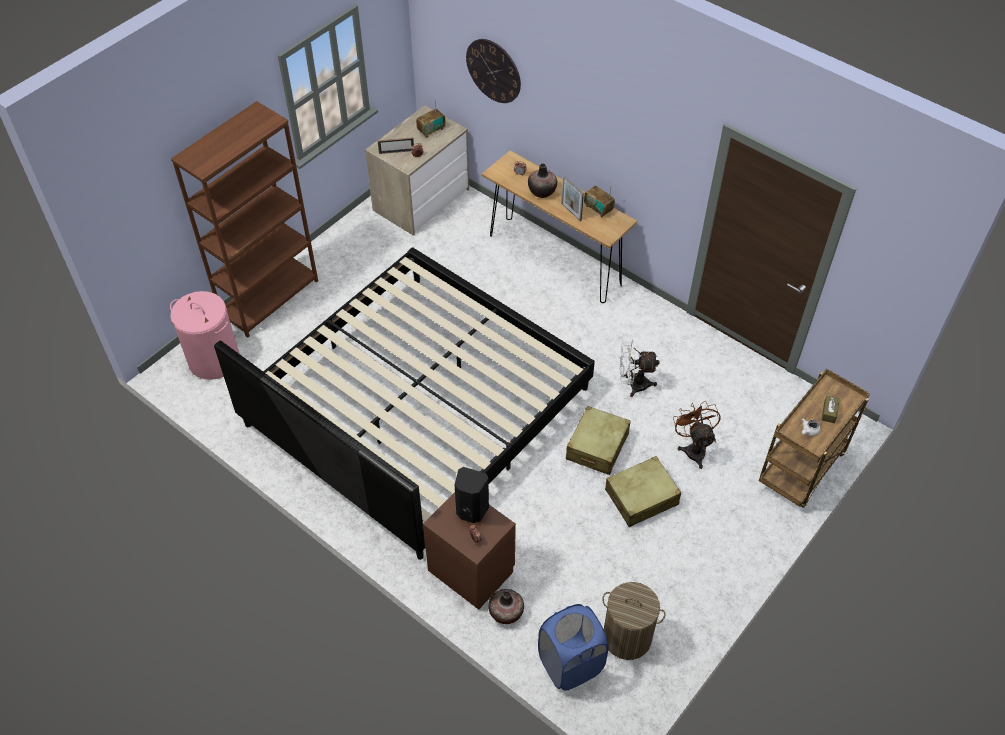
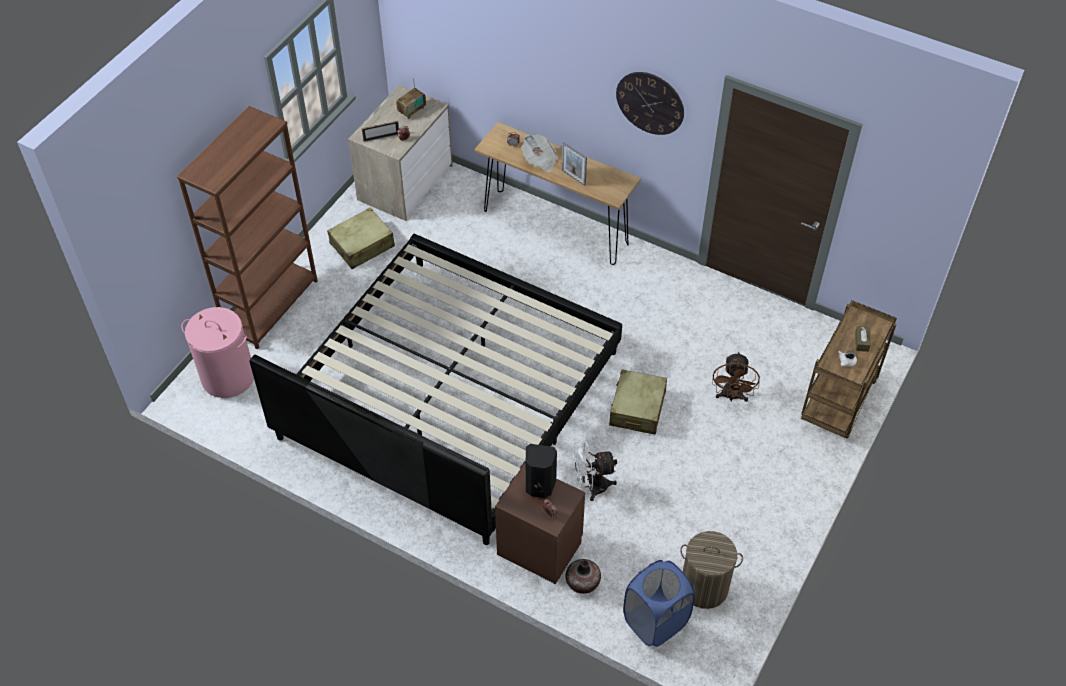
camera: 10 degrees left, 0 degrees up
wall clock [466,39,521,103] -> wall clock moved to [616,72,684,135]
vase [528,164,557,198] -> newspaper [521,134,558,172]
radio [584,186,615,218] -> none
beige suitcase [605,456,681,527] -> beige suitcase moved to [327,208,395,269]
white fan [620,339,659,397] -> white fan moved to [573,441,617,501]
brown fan [673,401,721,469] -> brown fan turned 150 degrees counterclockwise [712,352,760,402]

